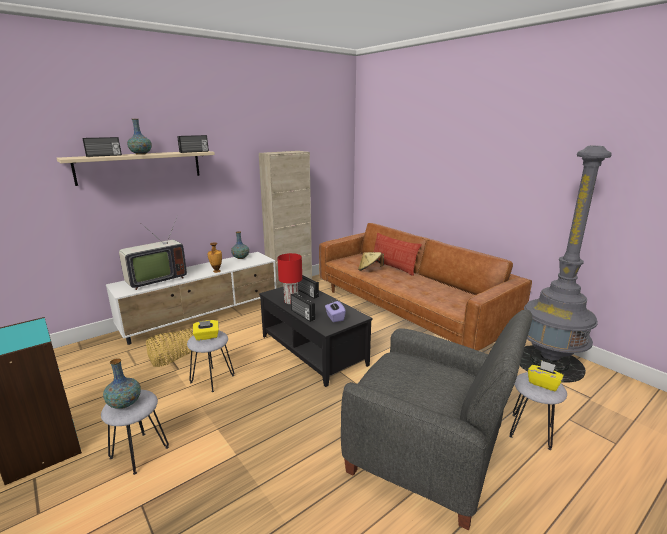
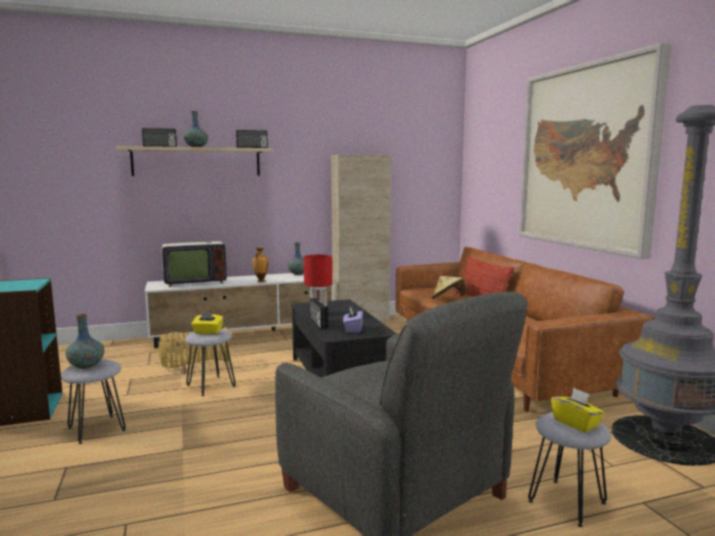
camera: 20 degrees right, 10 degrees down
radio [298,275,319,299] -> none
none -> picture [519,43,671,259]

